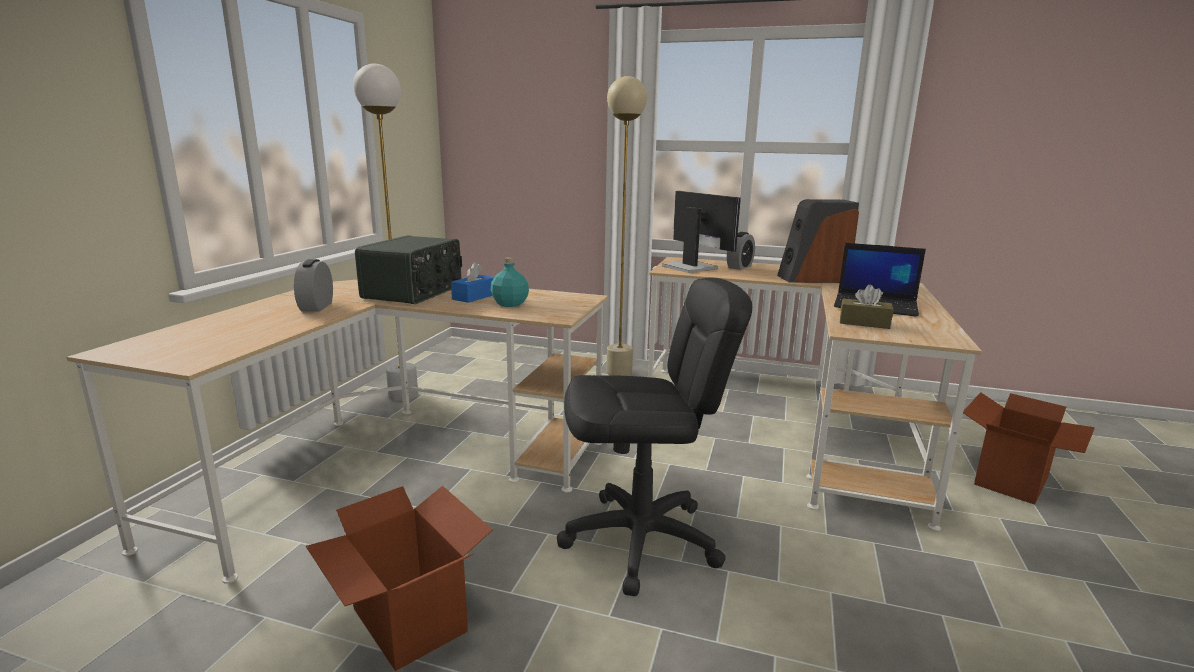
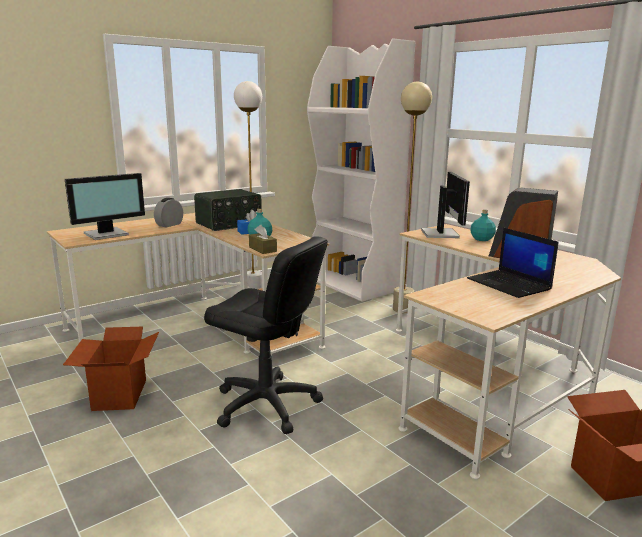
camera: 35 degrees right, 0 degrees up
alarm clock [727,232,755,270] -> turquoise bottle [470,210,496,241]
brown tissue box [840,285,894,329] -> brown tissue box moved to [249,224,277,254]
none -> monitor [65,173,145,240]
none -> white bookcase [307,38,415,302]

